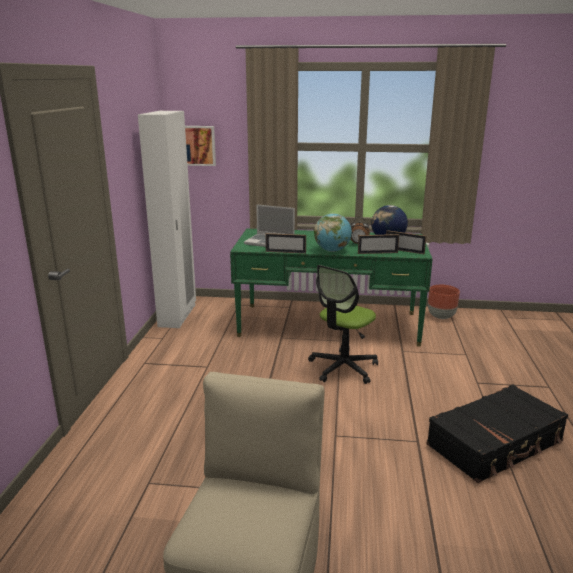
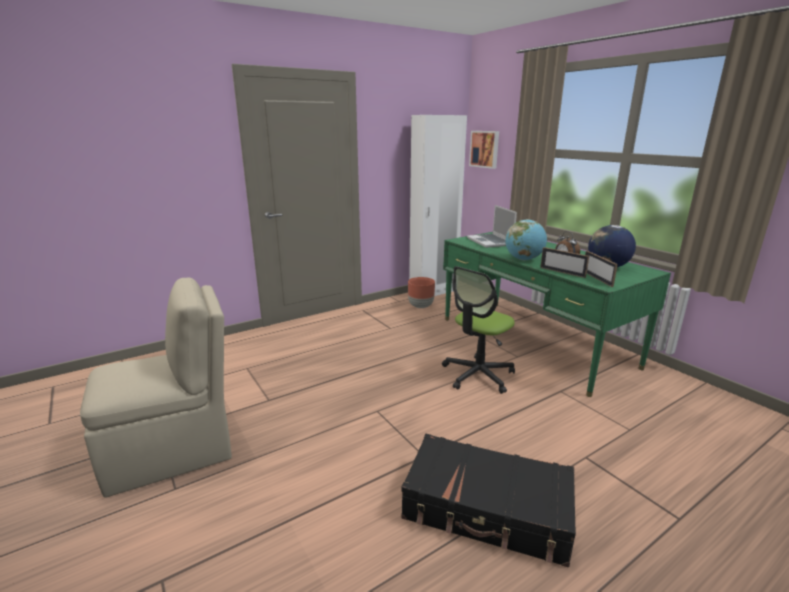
camera: 50 degrees right, 0 degrees up
picture frame [266,233,306,254] -> none
office chair [308,265,378,384] -> office chair turned 45 degrees counterclockwise [442,266,515,394]
brown planter [428,285,460,319] -> brown planter moved to [408,277,435,308]

